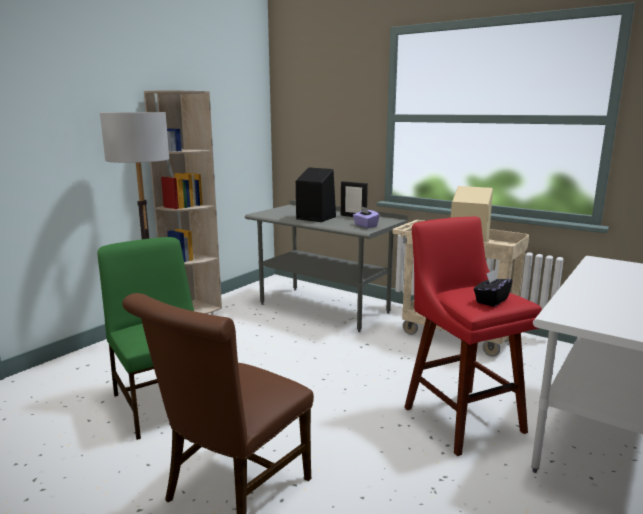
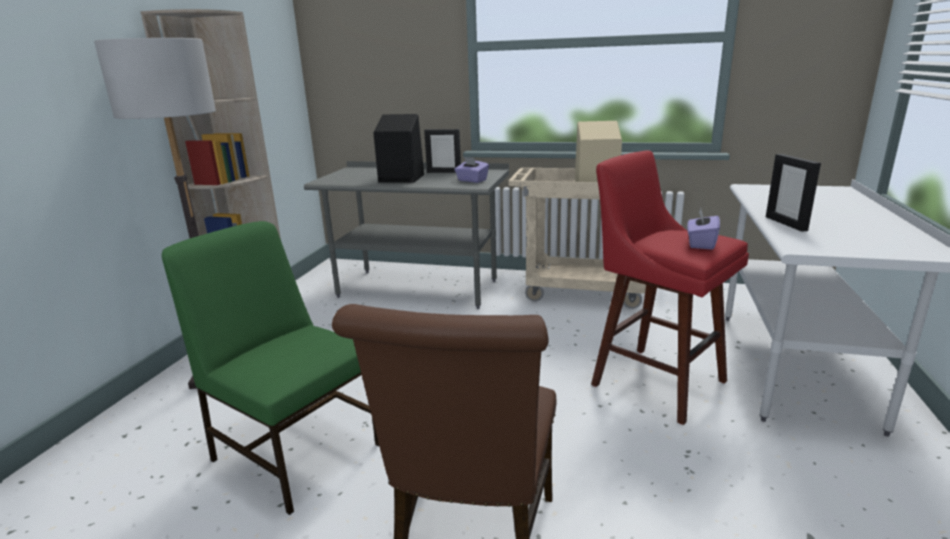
camera: 20 degrees left, 5 degrees up
black tissue box [474,270,513,307] -> purple tissue box [687,209,720,250]
none -> picture frame [766,154,821,232]

